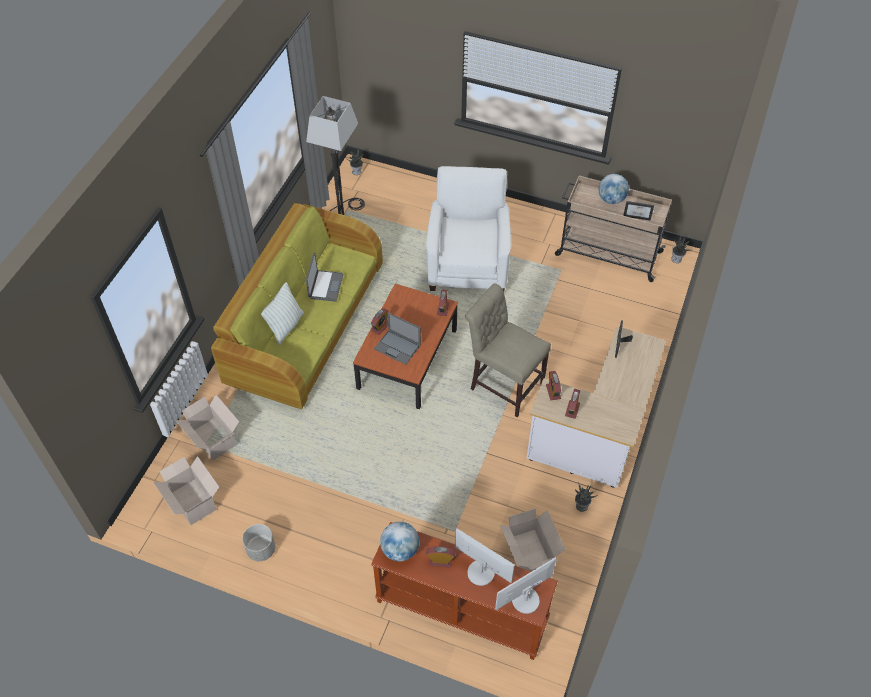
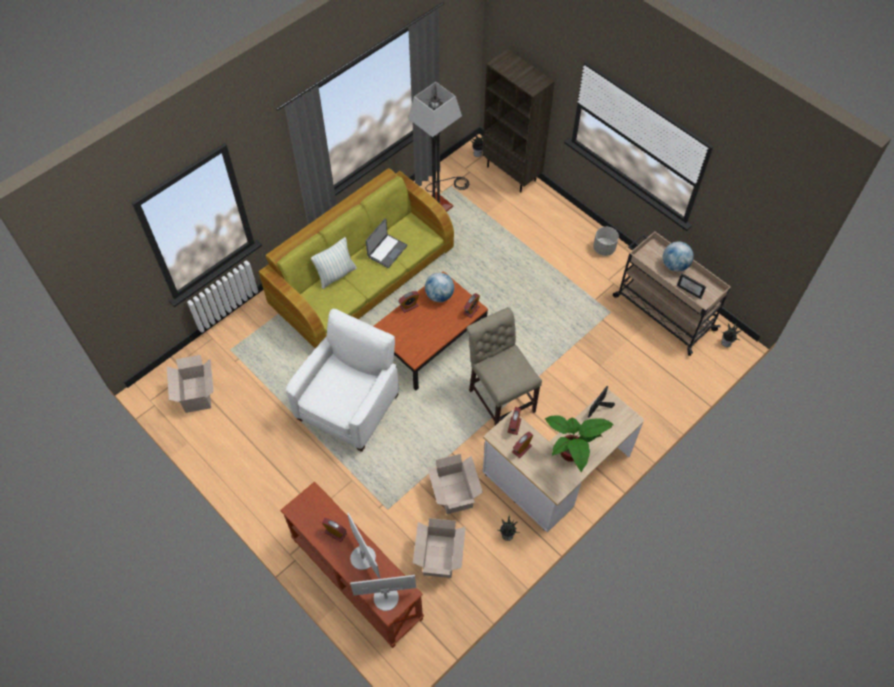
camera: 25 degrees right, 5 degrees up
cardboard box [175,395,239,460] -> cardboard box moved to [427,454,483,514]
grey planter [242,524,275,561] -> grey planter moved to [593,227,619,256]
laptop [374,312,421,365] -> none
globe [380,522,419,561] -> globe moved to [425,273,454,302]
white armchair [426,166,511,291] -> white armchair moved to [286,309,399,452]
none -> brown bookcase [482,49,555,192]
none -> potted plant [544,415,614,473]

